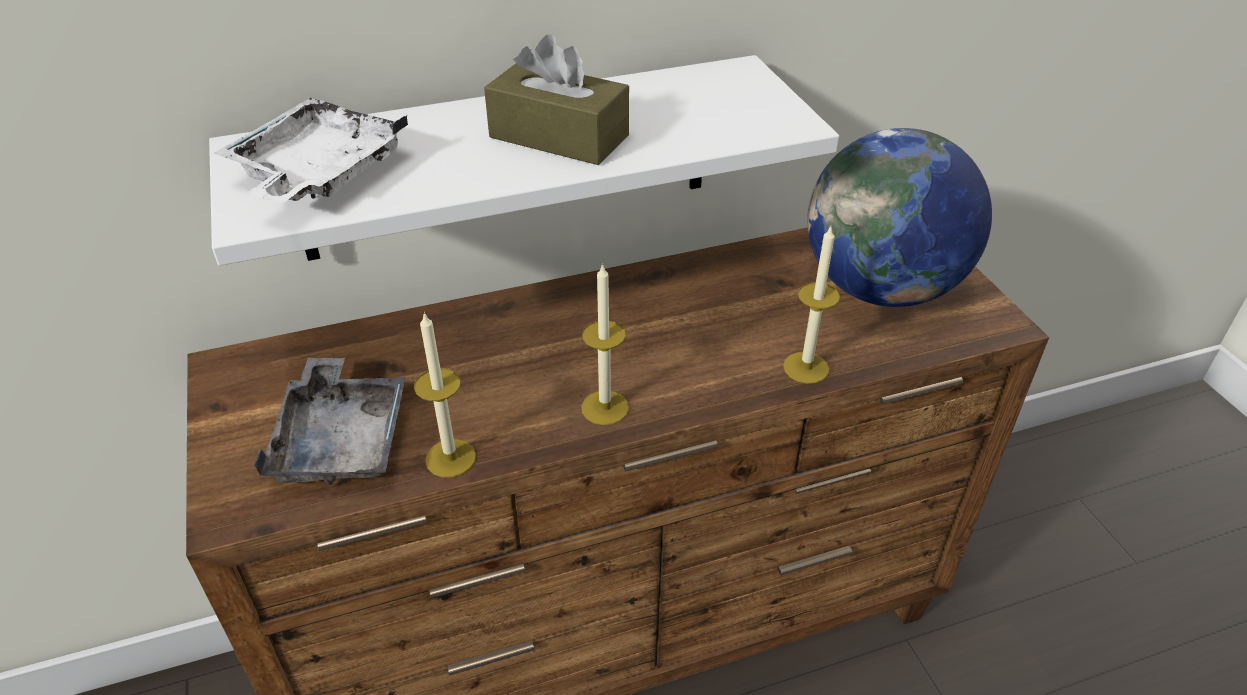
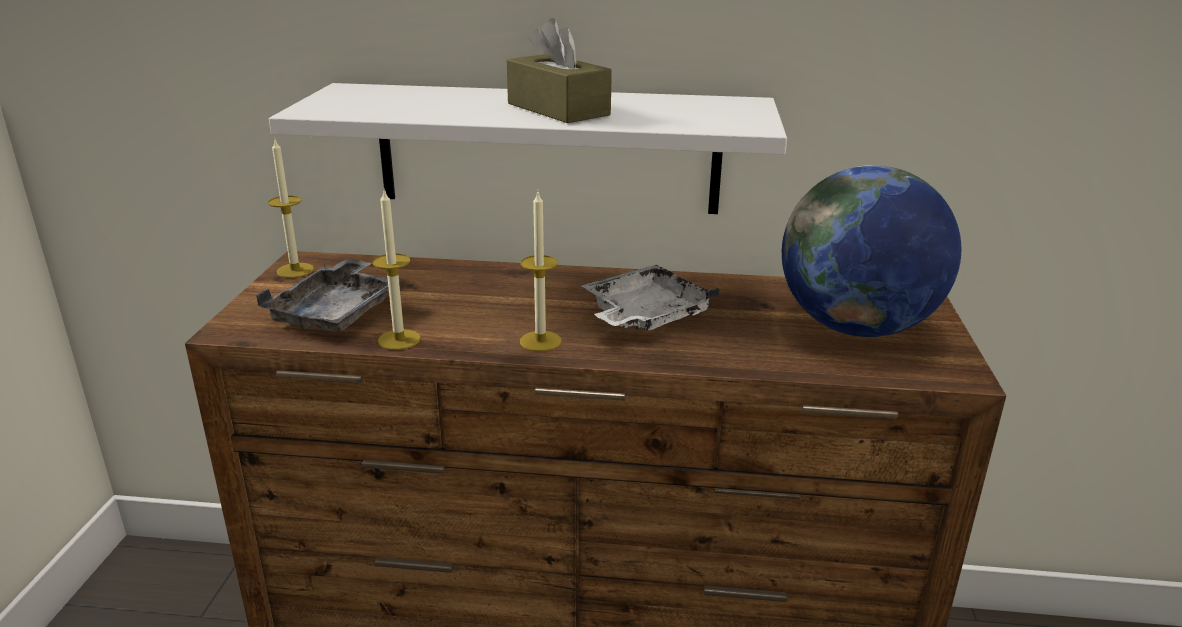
camera: 25 degrees right, 15 degrees down
white tray [214,98,408,204] -> white tray moved to [582,265,720,331]
candle [783,227,840,384] -> candle moved to [268,140,314,278]

